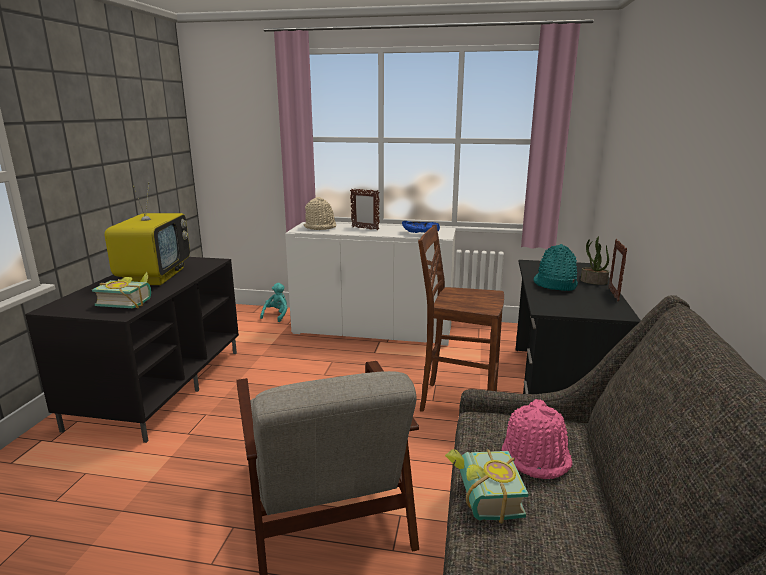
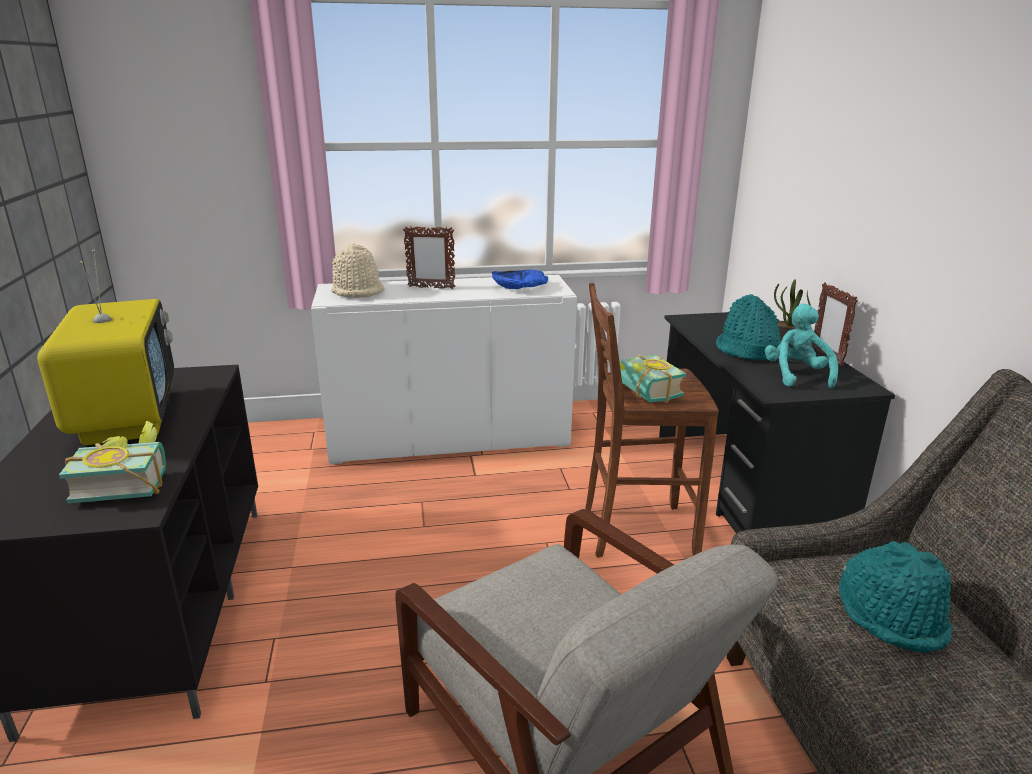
camera: 20 degrees left, 5 degrees up
turquoise plush toy [260,283,287,322] -> turquoise plush toy moved to [765,304,838,388]
book [445,449,528,524] -> book moved to [619,354,686,403]
pink hat [502,399,573,479] -> turquoise hat [839,541,952,652]

